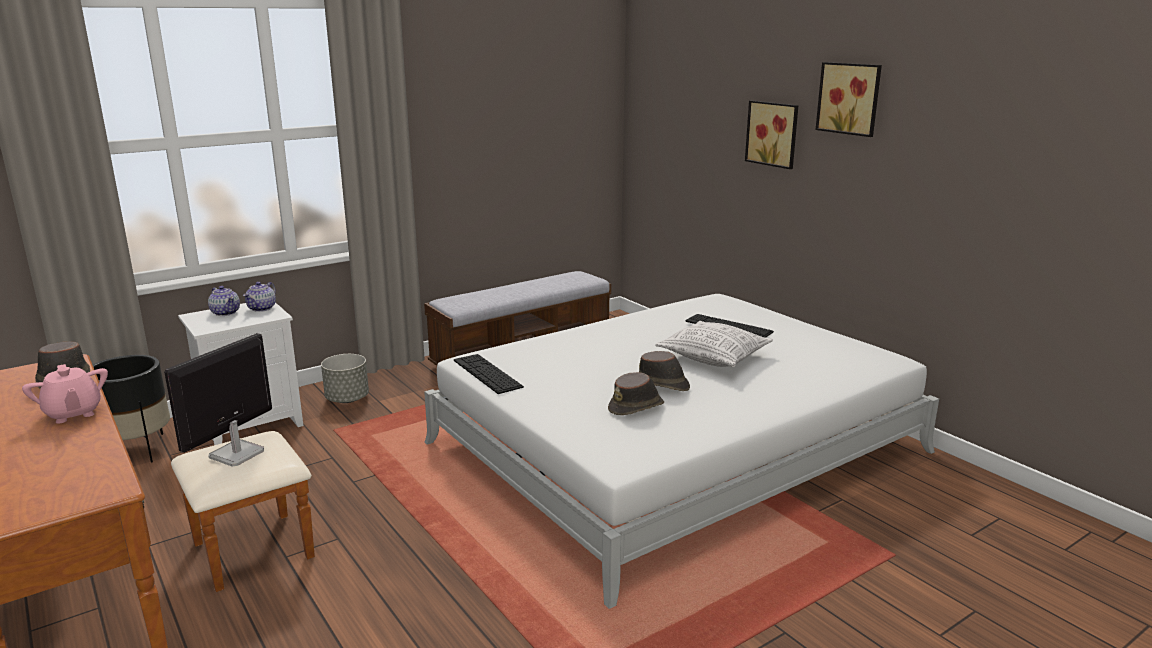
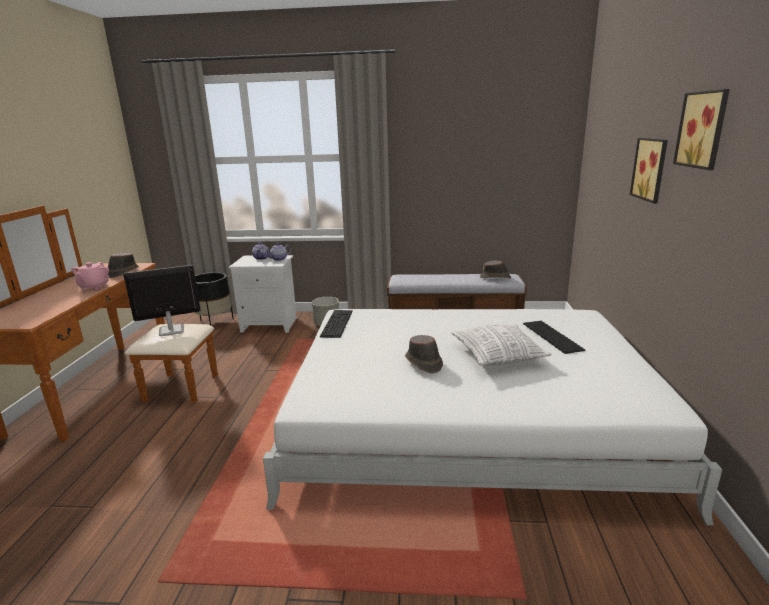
camera: 40 degrees right, 0 degrees up
brown hat [608,372,664,415] -> brown hat moved to [480,260,511,279]

